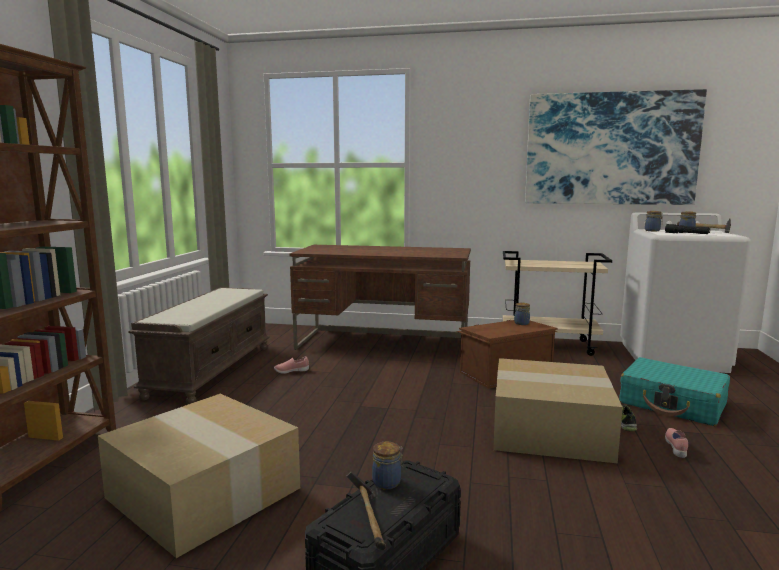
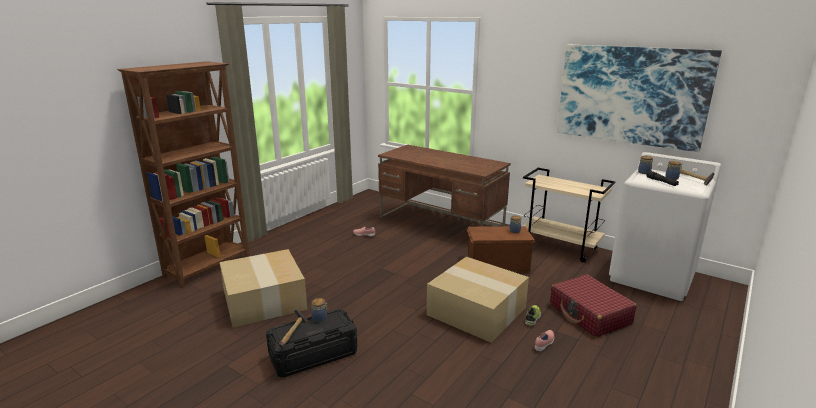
camera: 25 degrees right, 10 degrees up
brown bench [128,287,270,404] -> none
turquoise suitcase [620,357,730,426] -> red suitcase [550,274,637,337]

